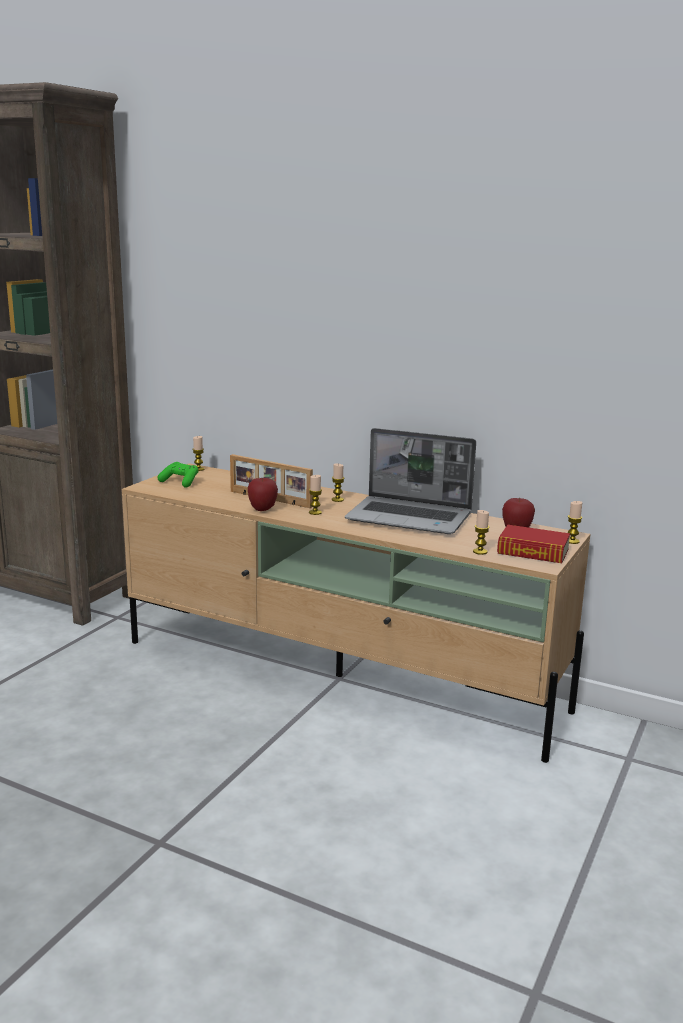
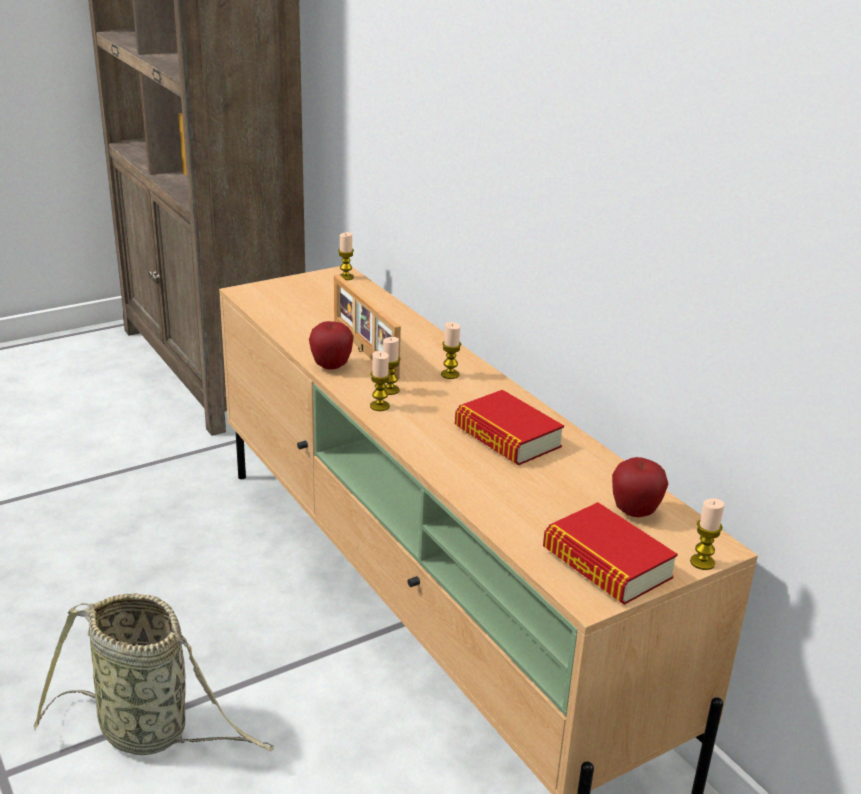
camera: 30 degrees right, 10 degrees up
green game controller [158,462,198,488] -> none
laptop [345,428,476,534] -> book [455,390,564,465]
candle [473,510,490,555] -> candle moved to [370,351,391,411]
none -> basket [34,593,274,755]

